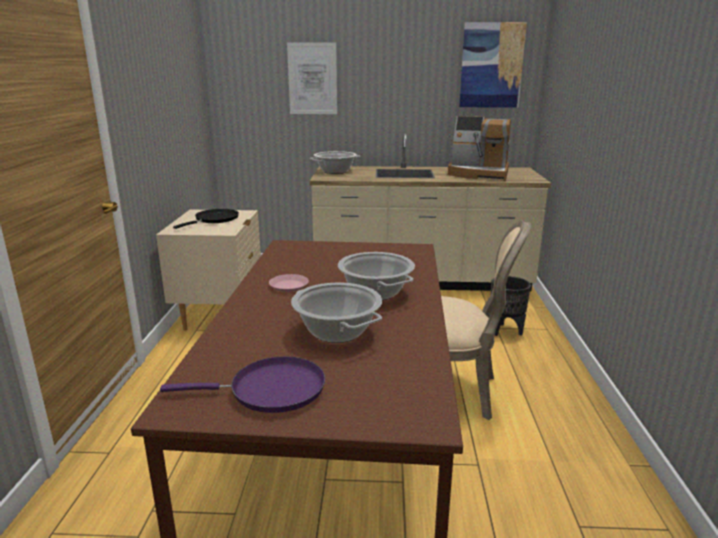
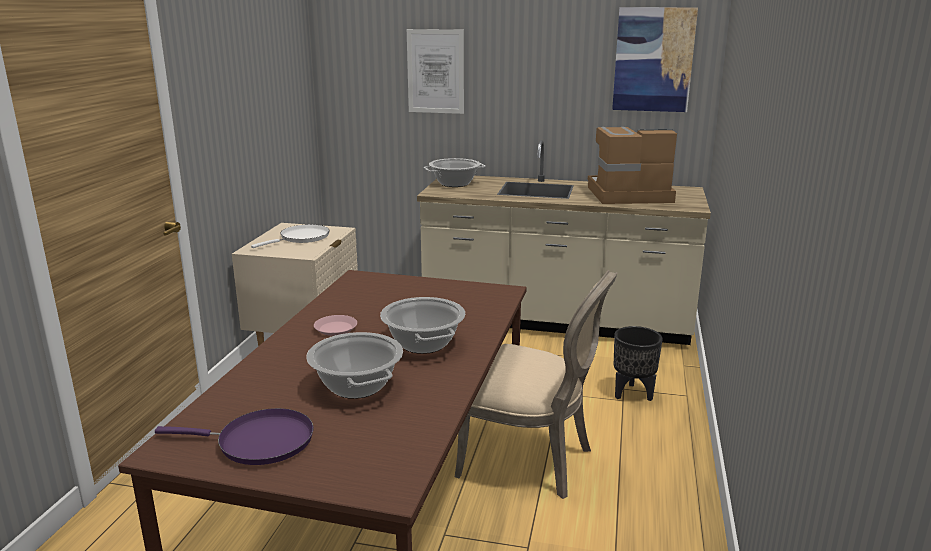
camera: 10 degrees right, 0 degrees up
black frying pan [173,209,239,229] -> white frying pan [251,224,330,248]
coffee machine [448,116,511,181] -> coffee machine turned 150 degrees clockwise [588,127,677,204]

